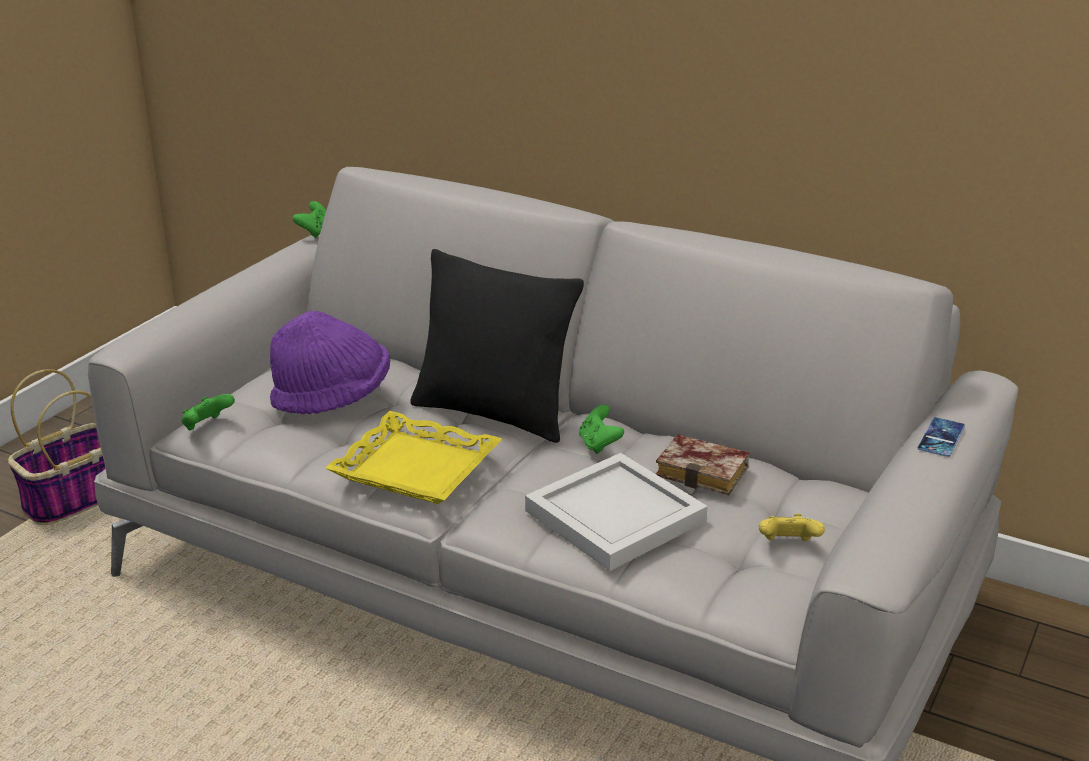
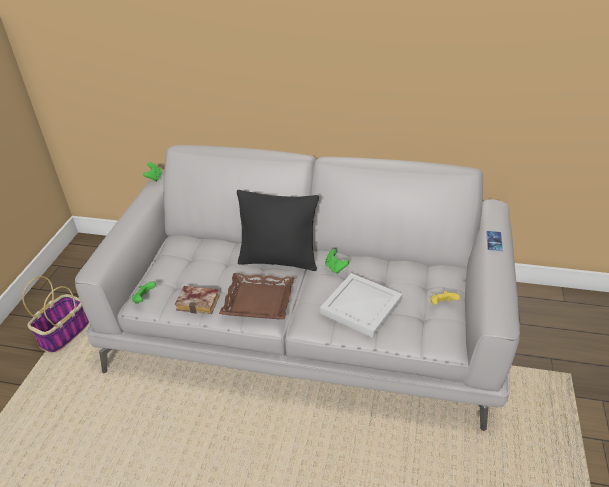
camera: 15 degrees left, 10 degrees up
purple hat [270,311,390,414] -> none
yellow tray [325,411,502,504] -> brown tray [219,273,295,319]
book [656,434,749,495] -> book moved to [175,286,220,314]

